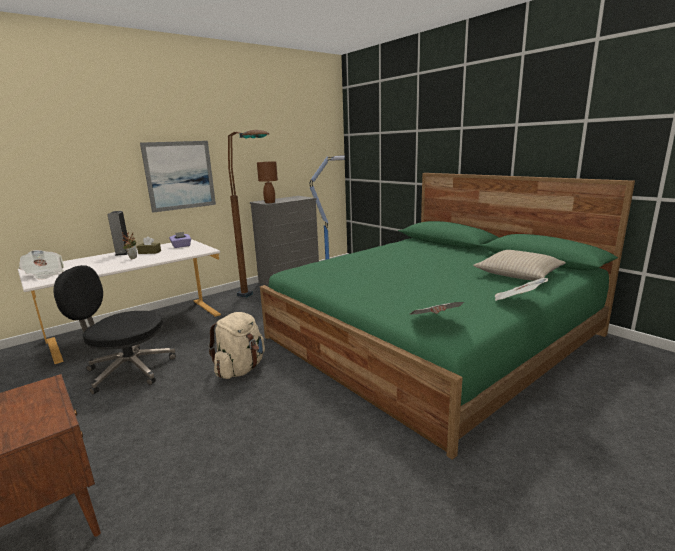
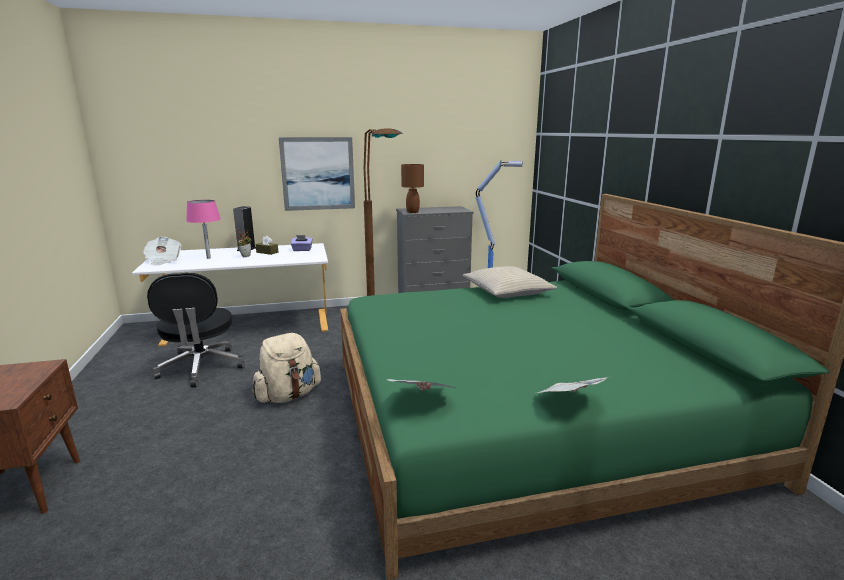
camera: 25 degrees right, 0 degrees up
black office chair [53,265,176,394] -> black office chair turned 135 degrees counterclockwise [147,273,245,388]
beige pillow [473,250,566,281] -> beige pillow moved to [463,266,557,298]
none -> pink table lamp [186,200,221,259]

